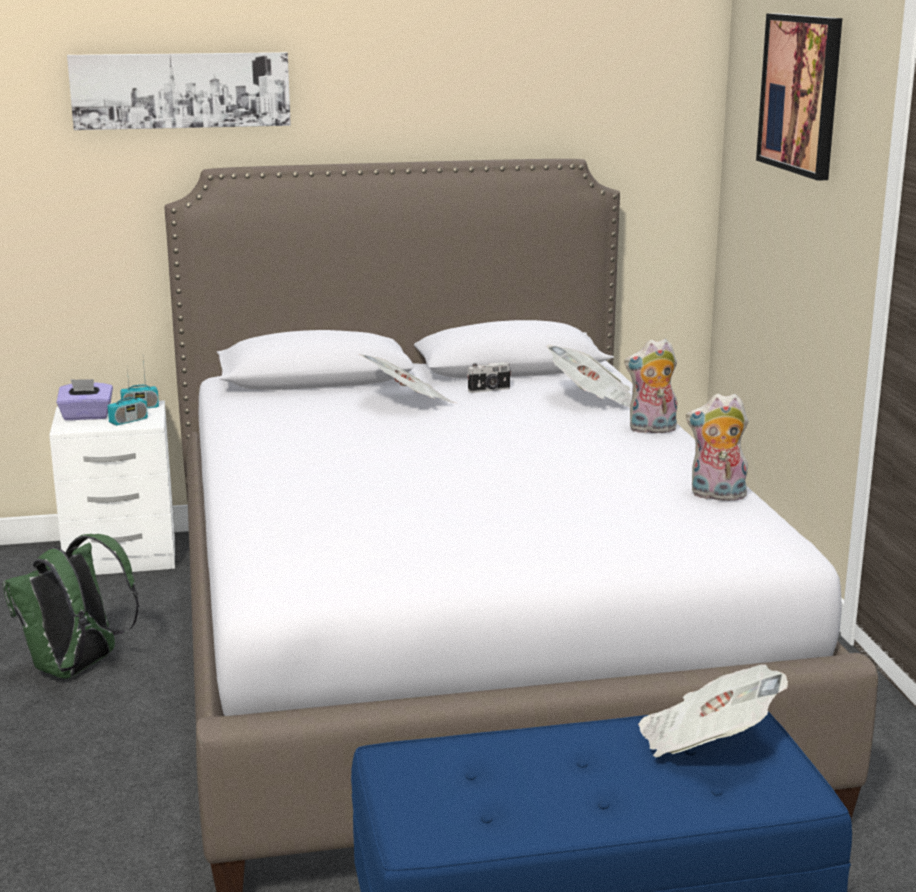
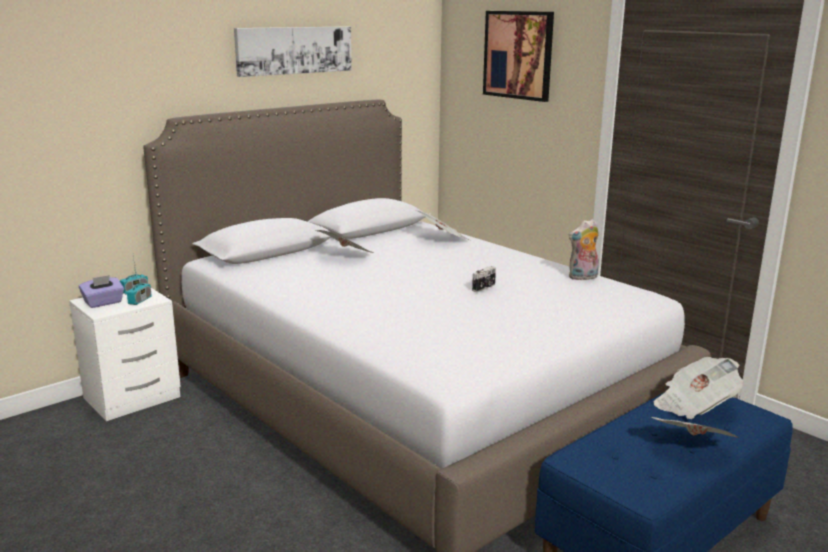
camera: 30 degrees left, 0 degrees up
green backpack [2,534,139,679] -> none
picture [67,52,291,130] -> picture moved to [234,27,352,77]
camera [467,362,511,393] -> camera moved to [472,266,496,292]
plush toy [624,339,677,435] -> none
none -> newspaper [652,417,739,438]

